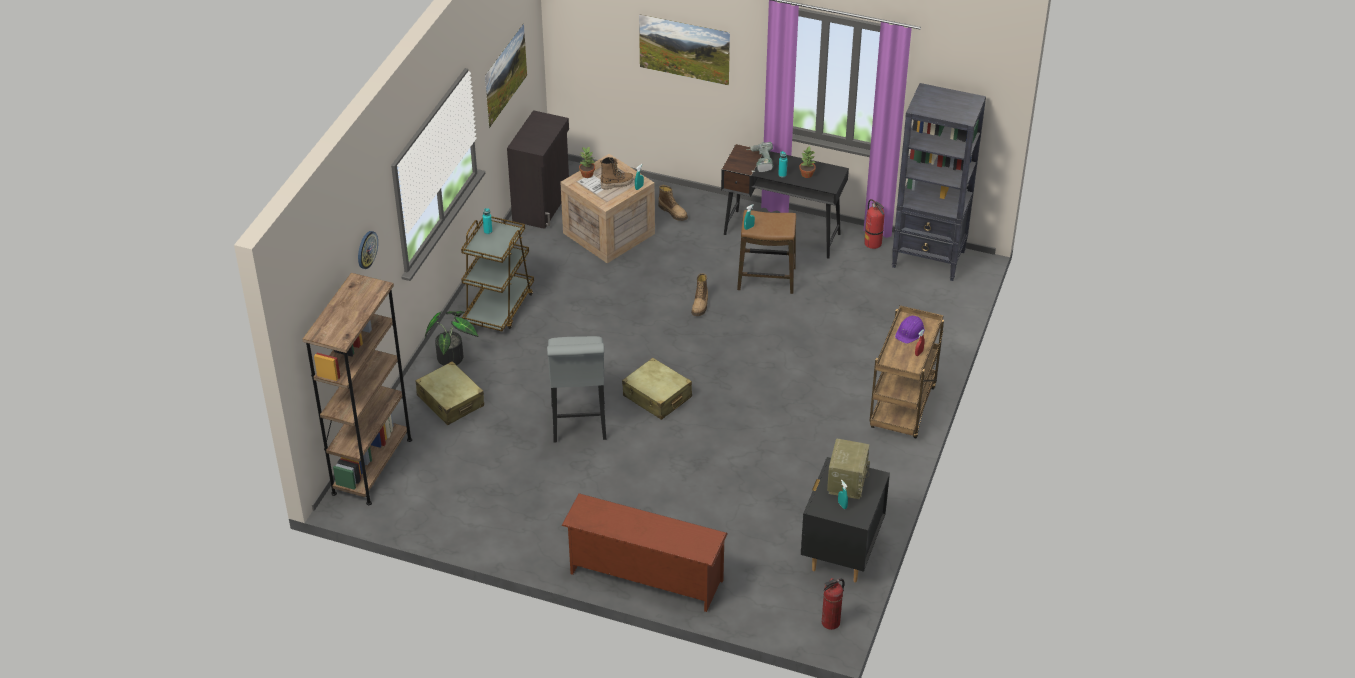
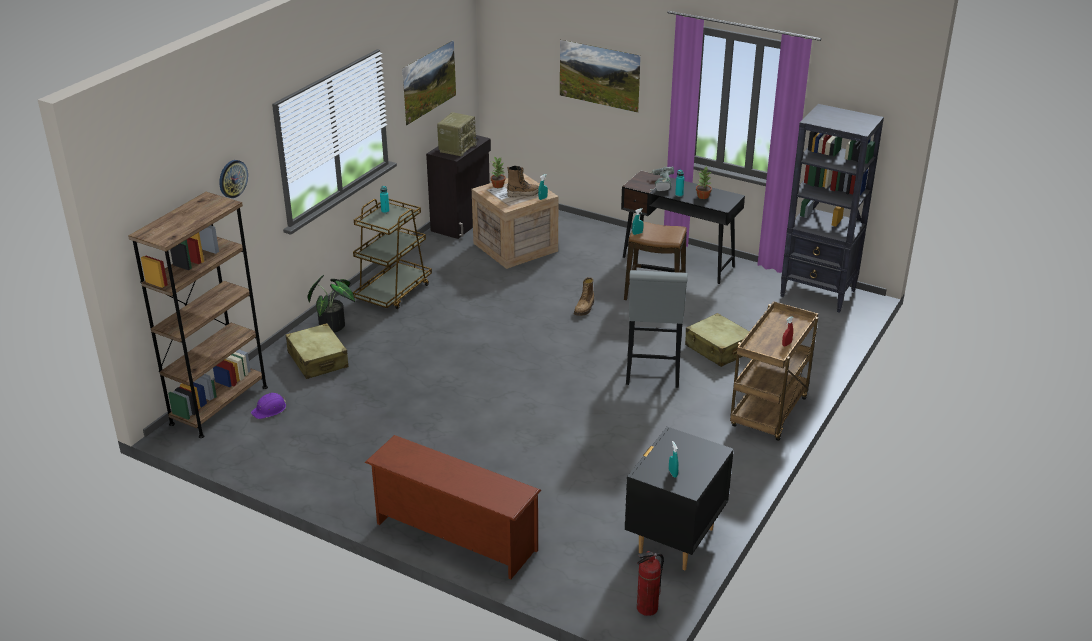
camera: 10 degrees right, 10 degrees down
grey stool [547,336,607,443] -> grey stool moved to [626,270,688,388]
beige suitcase [622,358,692,420] -> beige suitcase moved to [685,313,750,367]
boot [658,185,688,221] -> none
radio [827,439,870,499] -> radio moved to [437,112,478,156]
fire extinguisher [864,199,884,249] -> none
purple hard hat [895,316,925,344] -> purple hard hat moved to [251,393,286,419]

